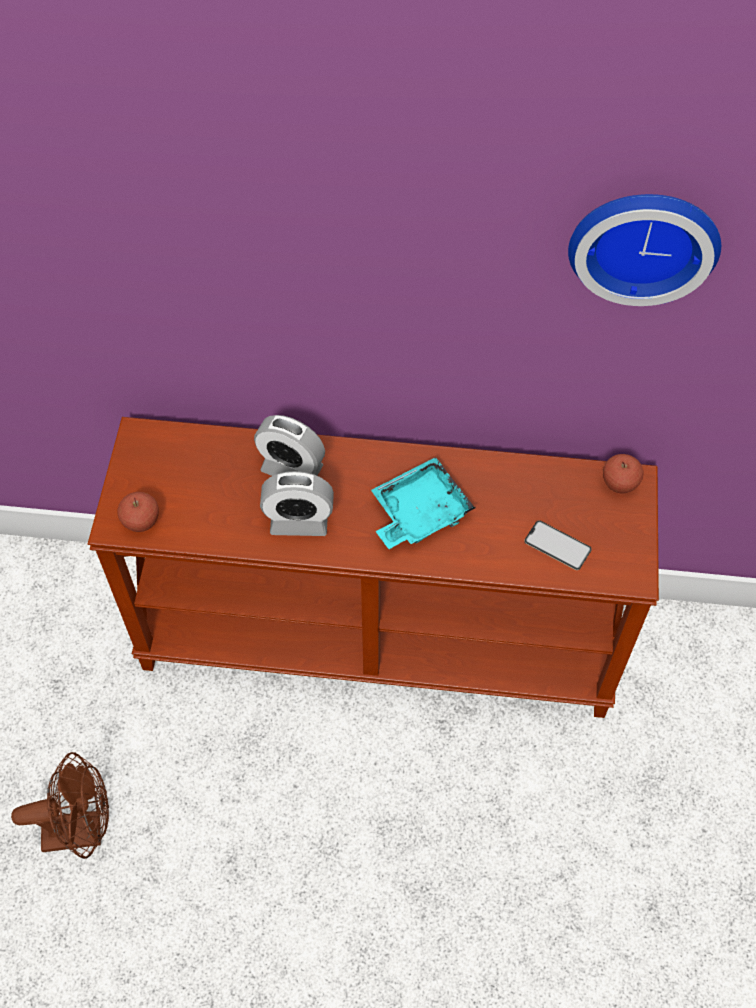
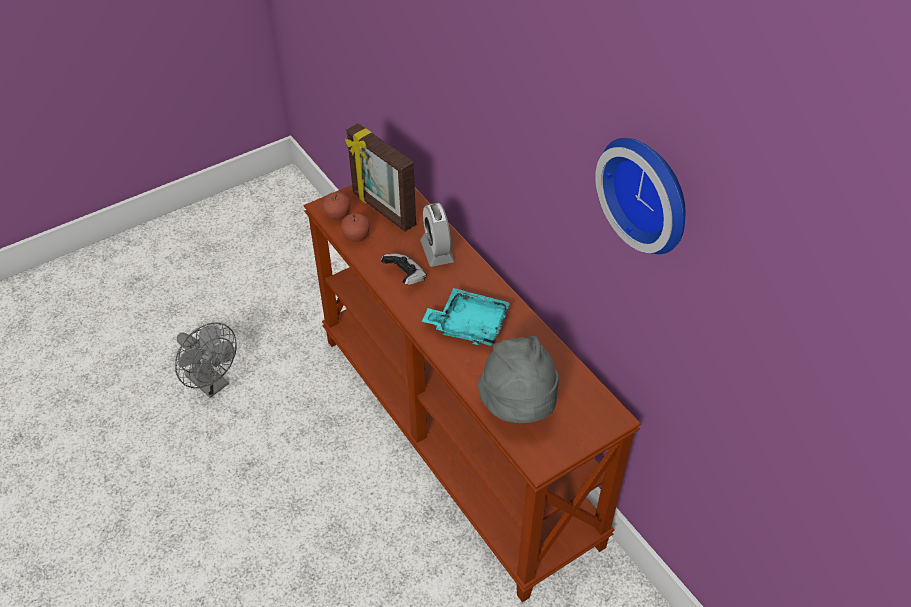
camera: 50 degrees right, 10 degrees down
brown fan [11,752,109,859] -> grey fan [175,322,237,398]
alarm clock [260,471,334,536] -> game controller [381,253,427,285]
phone [524,520,592,570] -> grey hat [478,336,559,423]
apple [603,454,644,494] -> apple moved to [341,213,370,242]
none -> picture frame [345,123,416,232]

